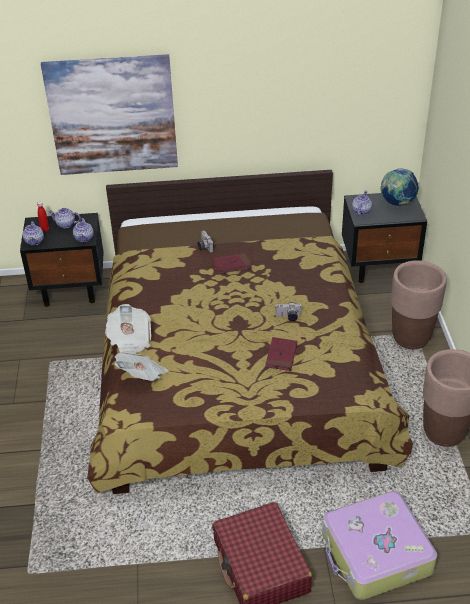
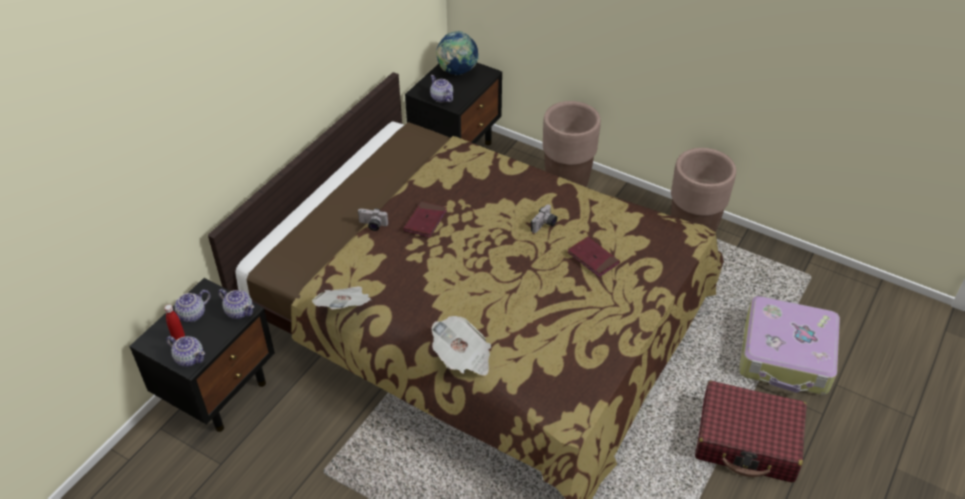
camera: 55 degrees left, 5 degrees up
picture [41,54,178,175] -> none
newspaper [114,352,169,381] -> newspaper moved to [312,286,372,309]

